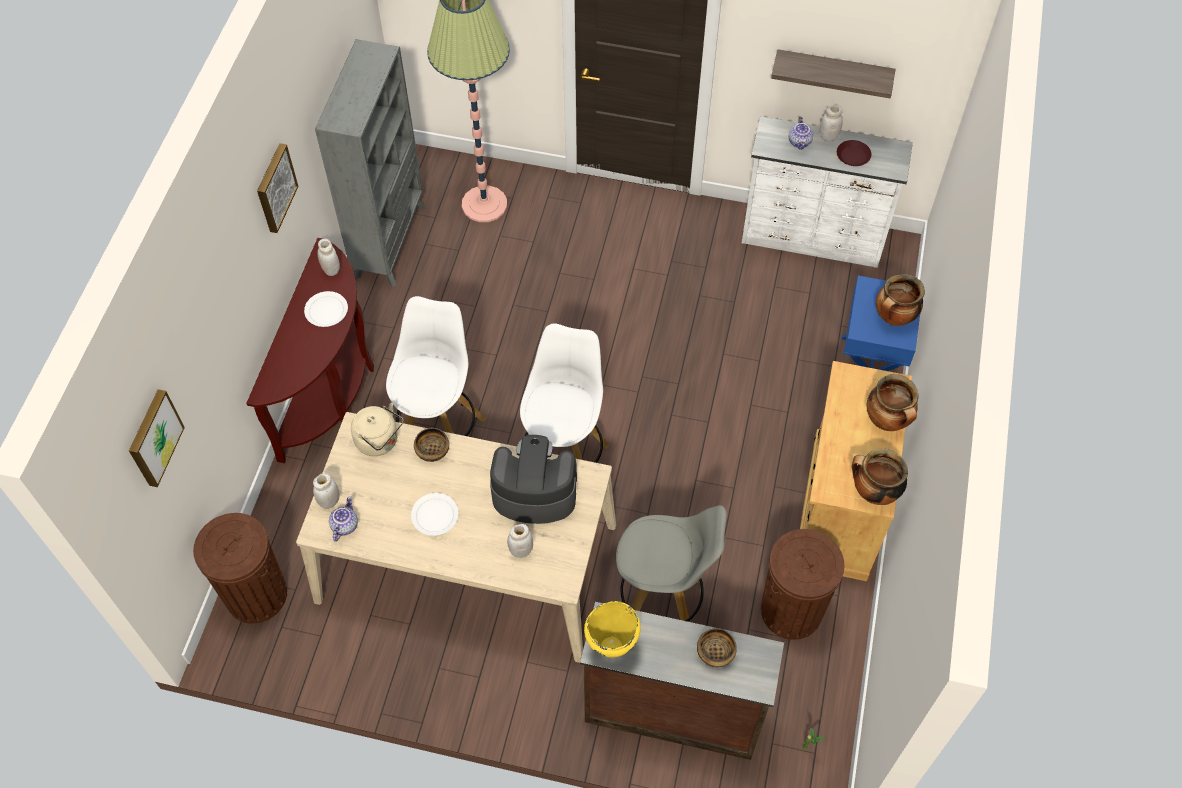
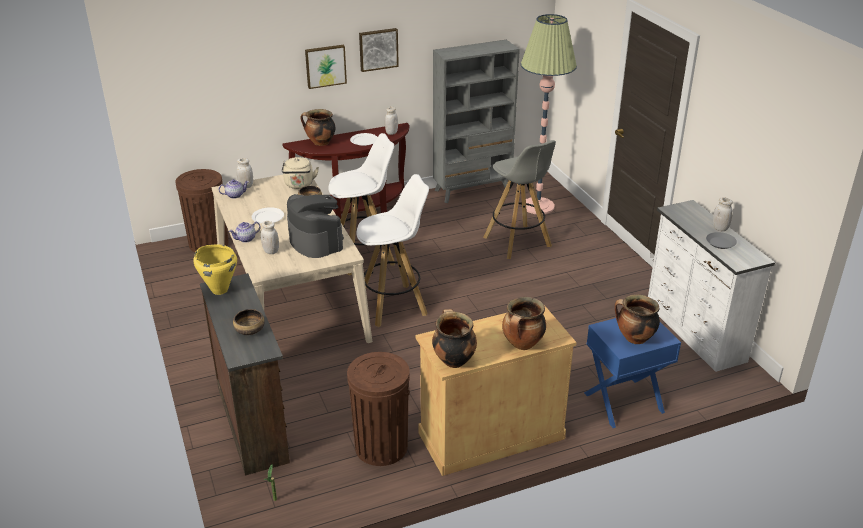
camera: 55 degrees right, 25 degrees down
picture [129,389,185,487] -> picture moved to [305,45,347,89]
grey stool [616,505,727,622] -> grey stool moved to [483,140,556,259]
shelf [771,49,896,98] -> none
teapot [789,117,813,150] -> teapot moved to [229,222,261,243]
brown plate [837,140,871,166] -> grey plate [706,232,737,249]
none -> cooking pot [301,109,335,146]

